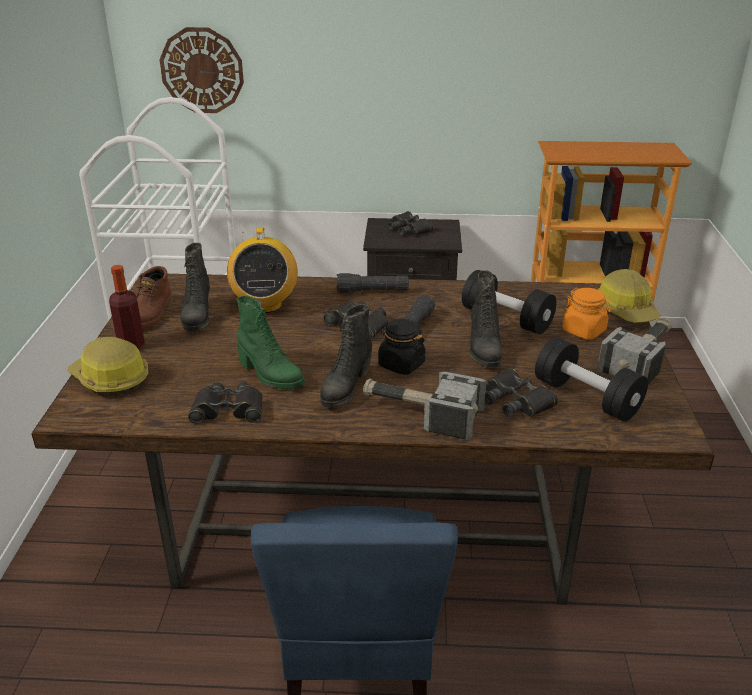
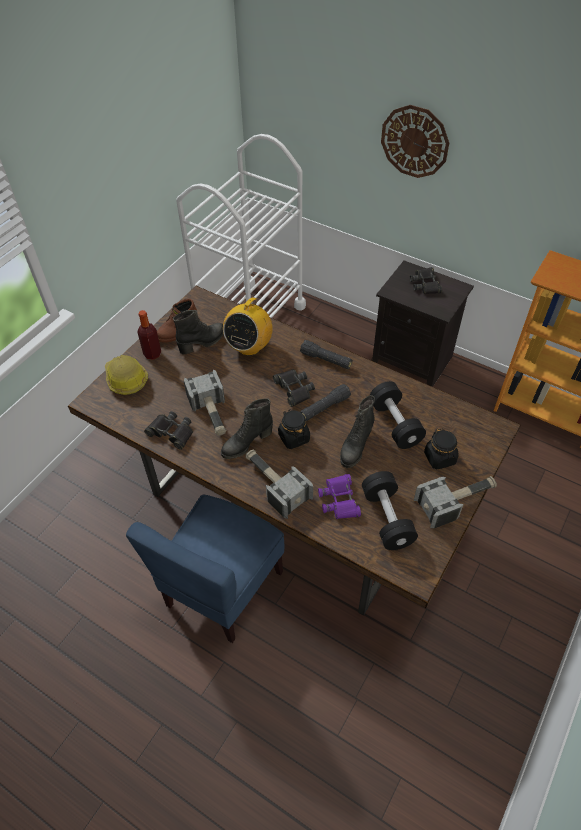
camera: 30 degrees right, 20 degrees up
wall clock [159,27,244,113] -> wall clock moved to [381,105,449,178]
black boot [181,243,210,332] -> black boot turned 150 degrees counterclockwise [173,310,224,355]
green boot [237,296,305,389] -> hammer [184,369,227,436]
black binoculars [485,368,558,417] -> purple binoculars [318,474,361,519]
orange jar [562,288,612,339] -> black jar [424,428,459,469]
hard hat [598,269,661,323] -> none

